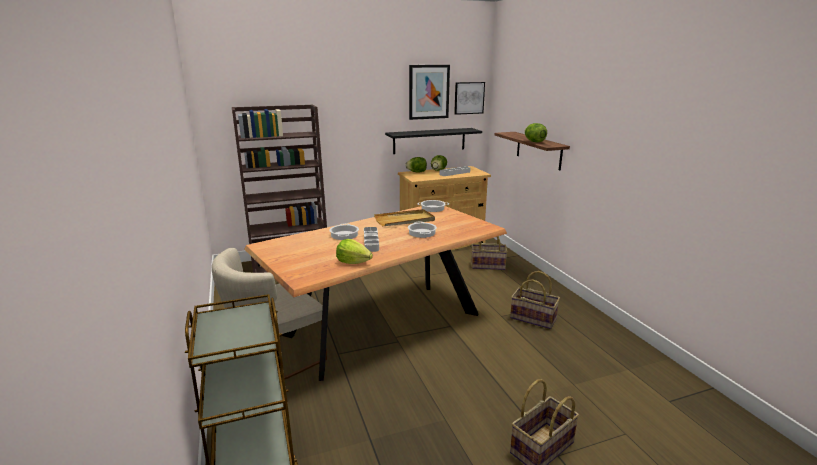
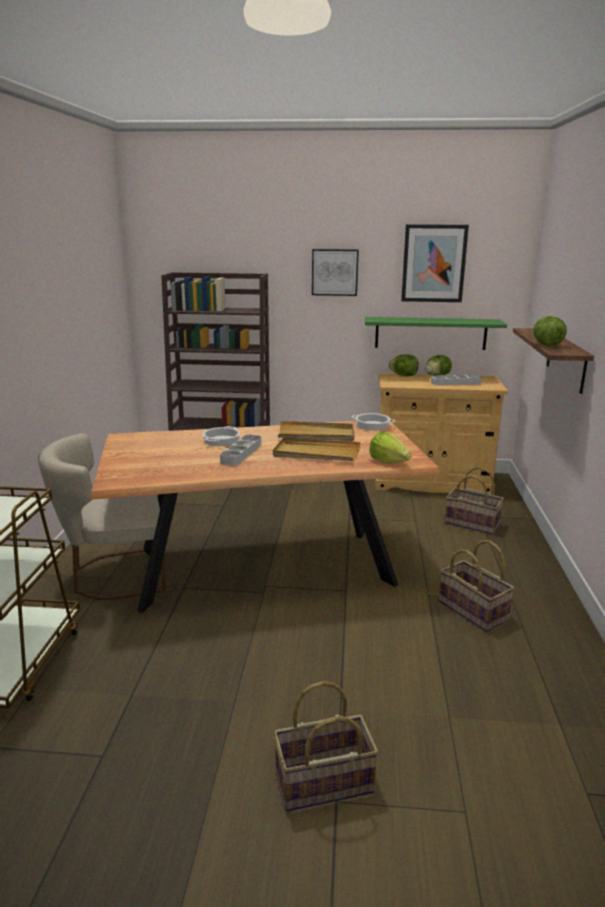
camera: 25 degrees right, 0 degrees up
lettuce [336,239,373,264] -> lettuce moved to [369,432,411,463]
black shelf [385,128,482,154] -> green shelf [365,317,507,350]
cooking pot [408,221,437,238] -> beige tray [273,438,360,461]
picture [454,82,485,115] -> picture moved to [312,249,359,296]

